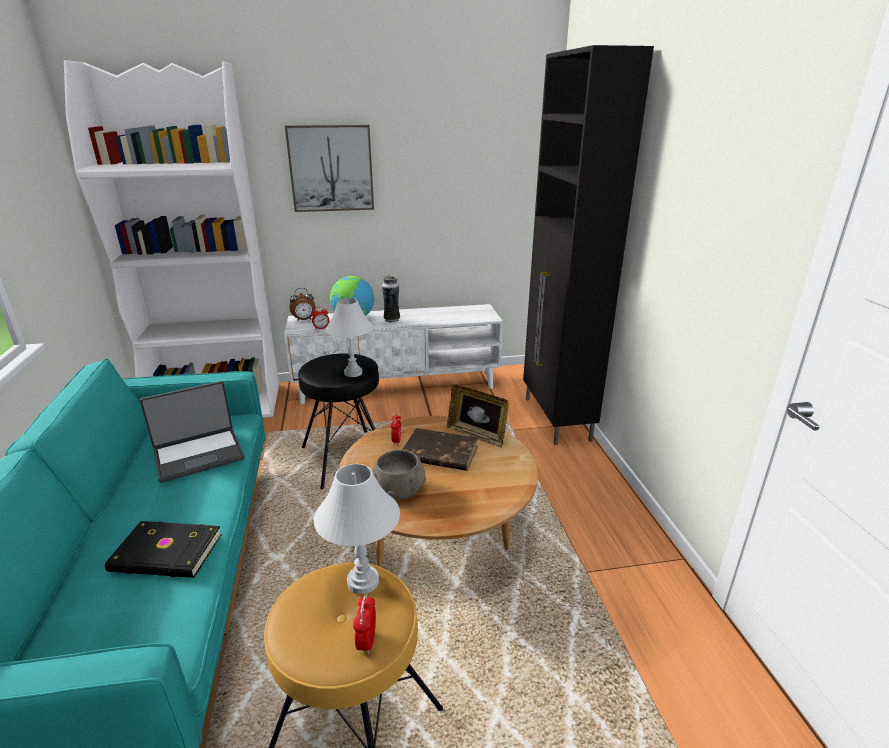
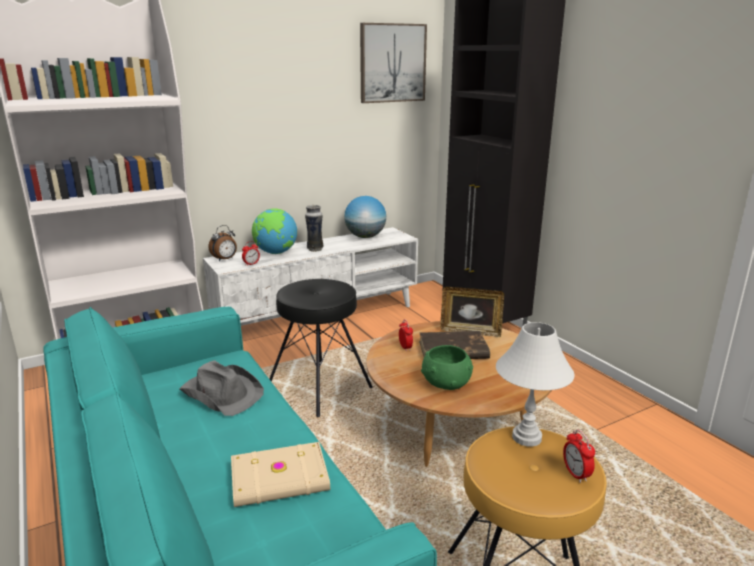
camera: 20 degrees left, 5 degrees down
black book [105,521,222,578] -> beige book [231,442,330,507]
laptop [140,381,245,483] -> grey hat [180,360,264,416]
picture [285,125,374,212] -> picture moved to [360,23,427,103]
white table lamp [326,298,373,377] -> none
grey bowl [373,450,426,499] -> green bowl [421,345,473,390]
none -> globe [344,196,386,238]

